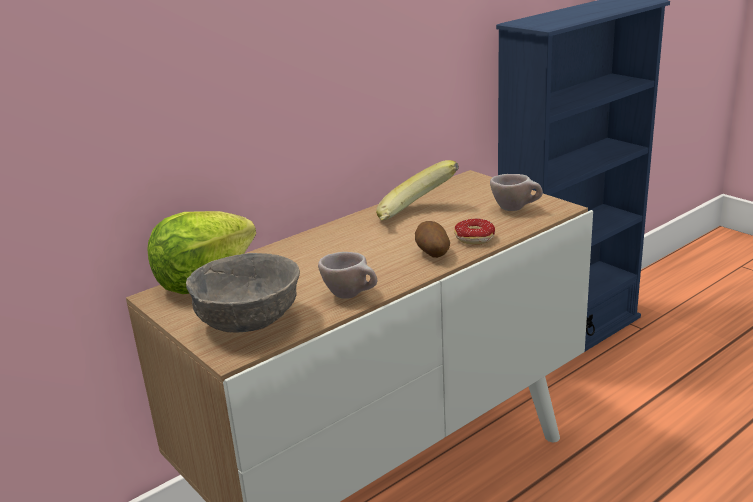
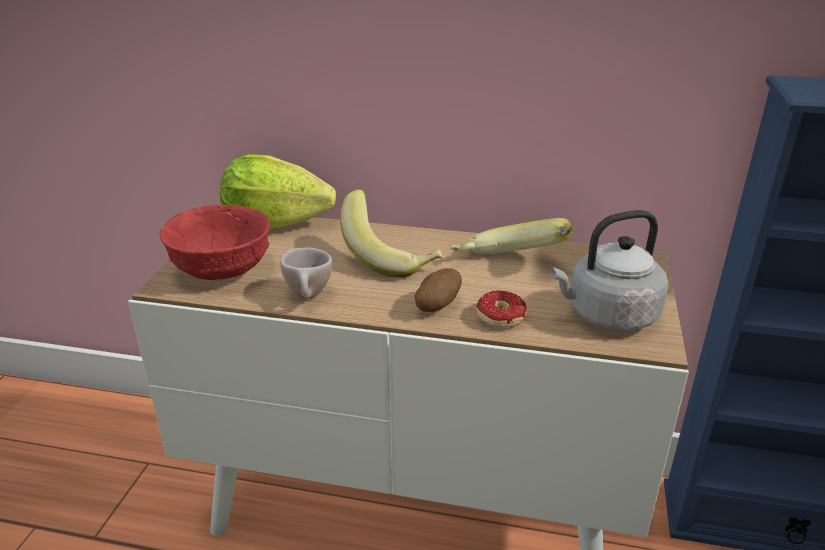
camera: 50 degrees right, 5 degrees up
grey bowl [186,253,300,333] -> red bowl [159,205,270,280]
beige cup [490,174,543,211] -> grey kettle [550,210,669,331]
none -> banana [340,189,443,277]

